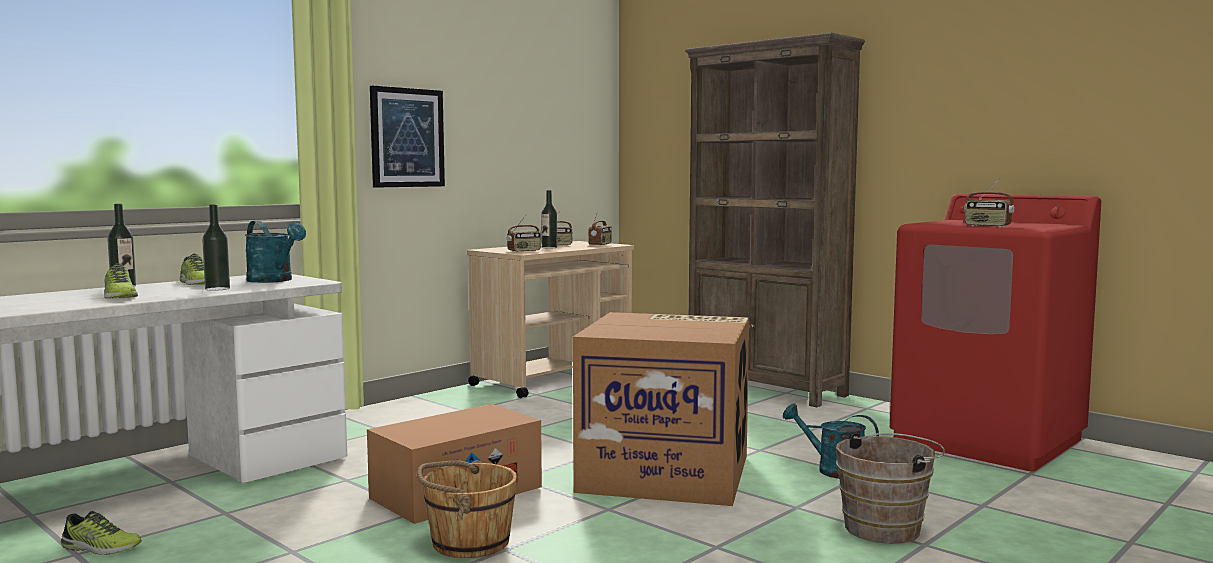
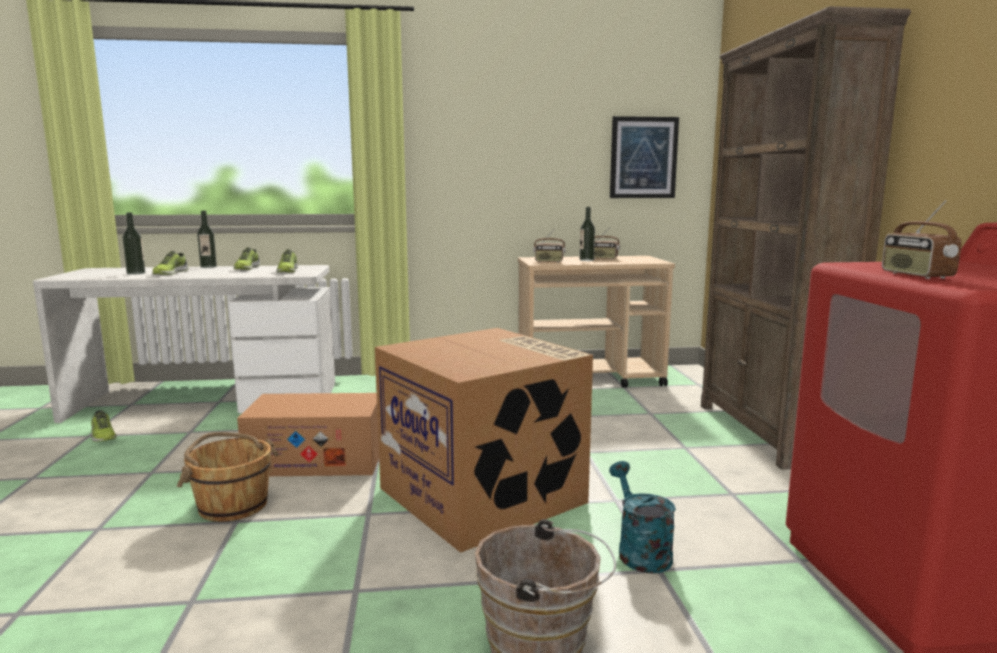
camera: 40 degrees right, 5 degrees up
bottle [202,204,230,291] -> bottle moved to [122,212,145,275]
turquoise watering can [245,221,306,283] -> shoe [276,249,298,272]
picture [370,85,445,188] -> picture moved to [610,116,679,198]
radio [588,211,612,246] -> none

